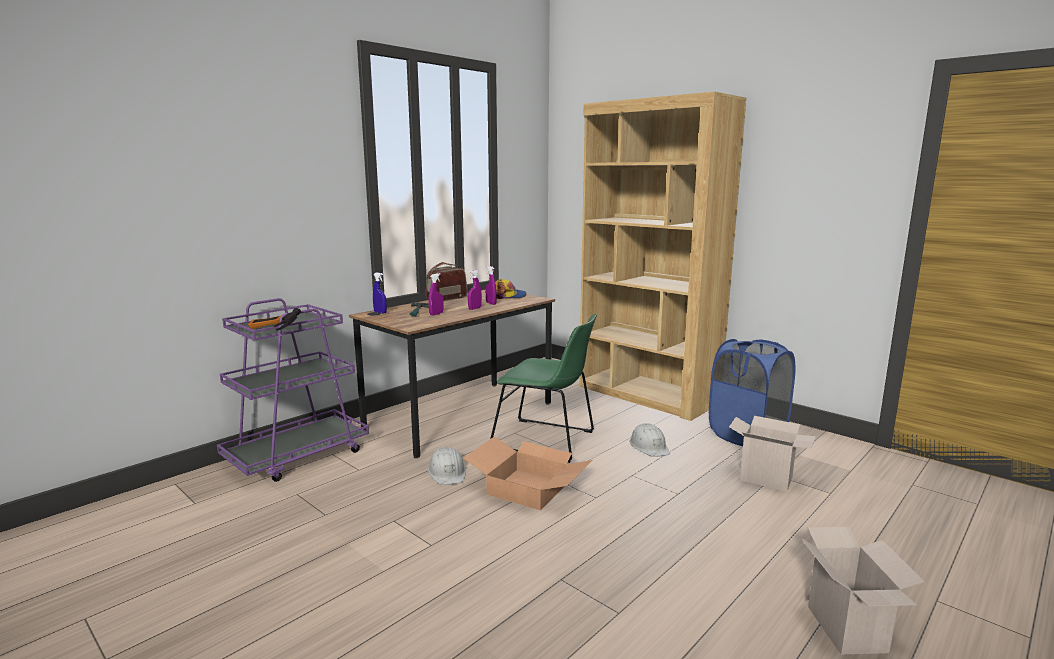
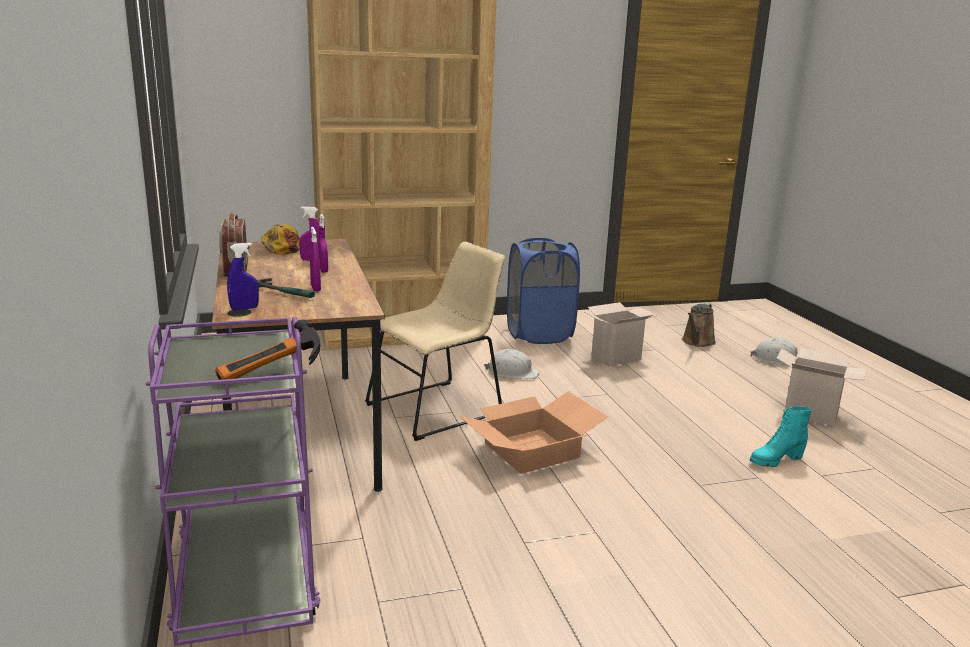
camera: 60 degrees left, 5 degrees up
white hard hat [428,447,466,485] -> white hard hat moved to [751,338,798,365]
green chair [490,314,597,463] -> beige chair [365,242,505,441]
none -> brown watering can [682,303,716,347]
none -> turquoise boot [750,406,812,467]

